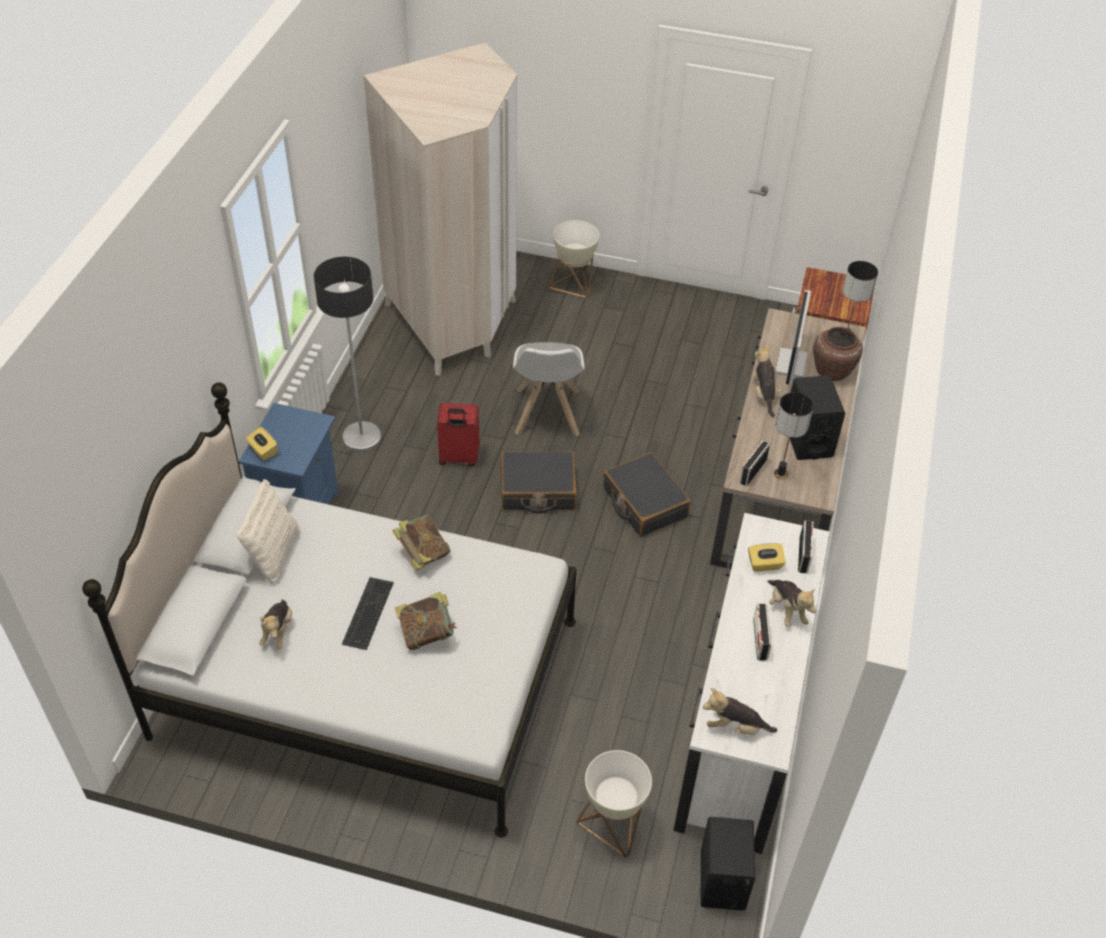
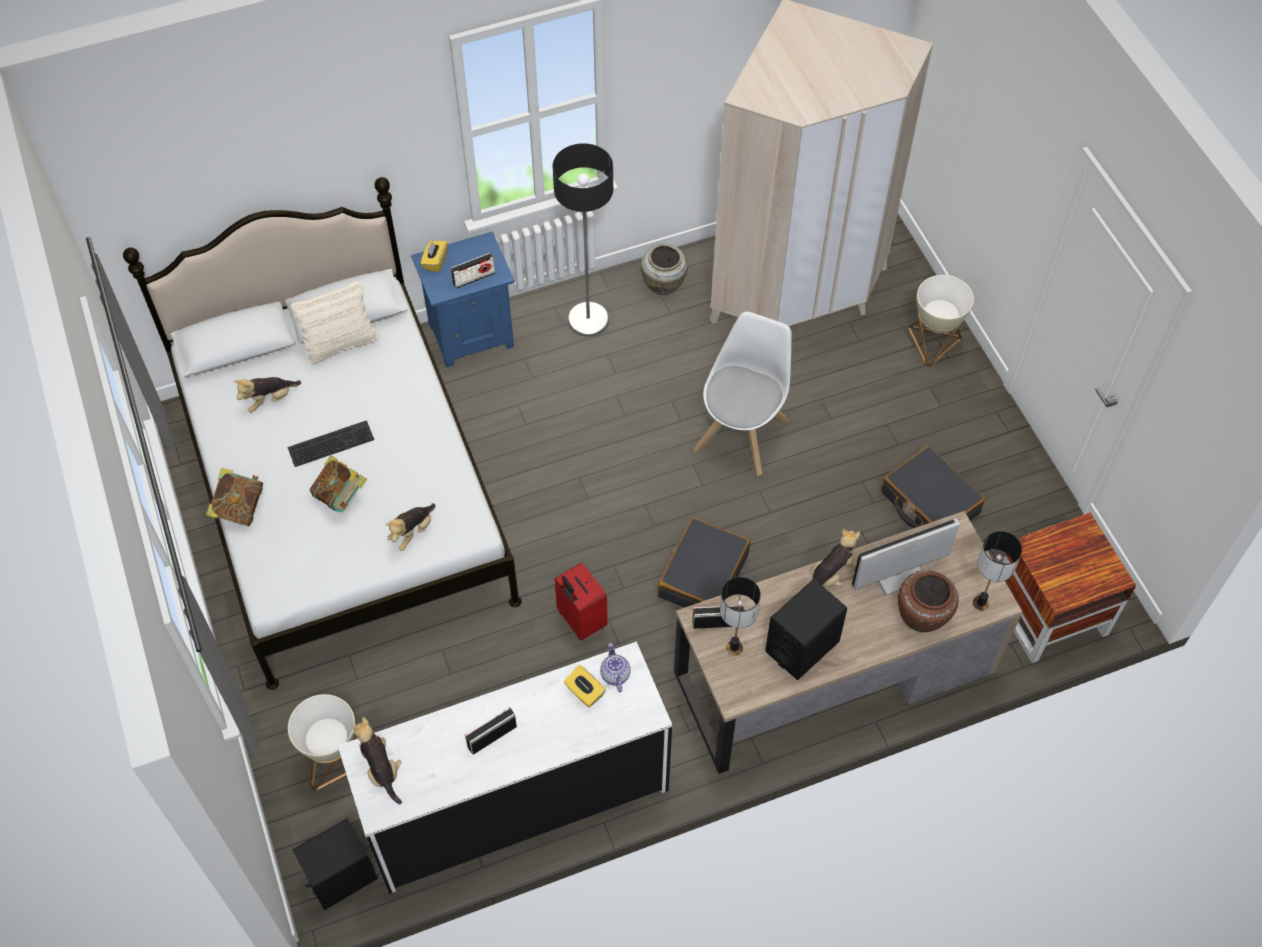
camera: 55 degrees right, 10 degrees up
book [392,515,451,570] -> book moved to [206,468,263,526]
red suitcase [437,403,479,467] -> red suitcase moved to [554,562,608,641]
black suitcase [501,451,577,513] -> black suitcase moved to [881,445,985,528]
chair [513,342,584,437] -> chair turned 150 degrees clockwise [694,312,792,476]
plush toy [767,580,816,627] -> plush toy moved to [386,503,435,551]
radio [798,520,814,573] -> radio moved to [451,253,495,289]
none -> teapot [600,643,631,692]
none -> beige vase [641,244,688,295]

